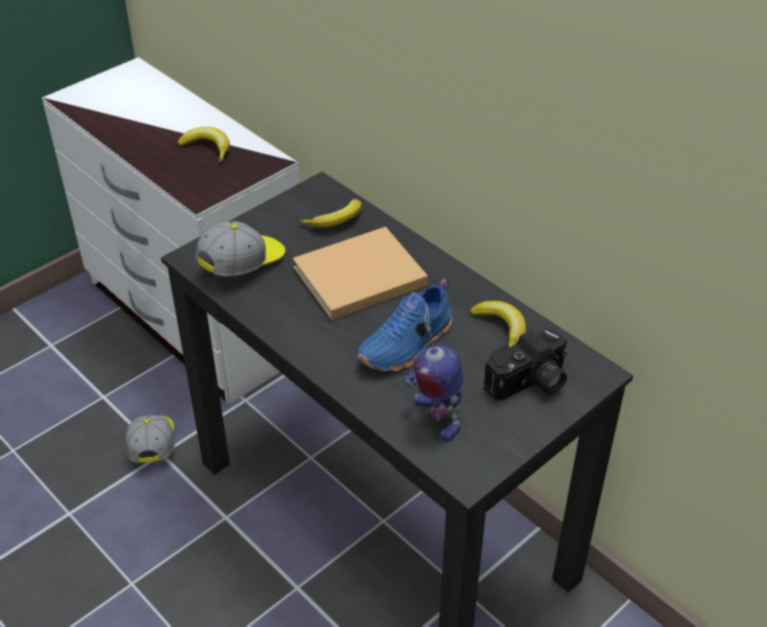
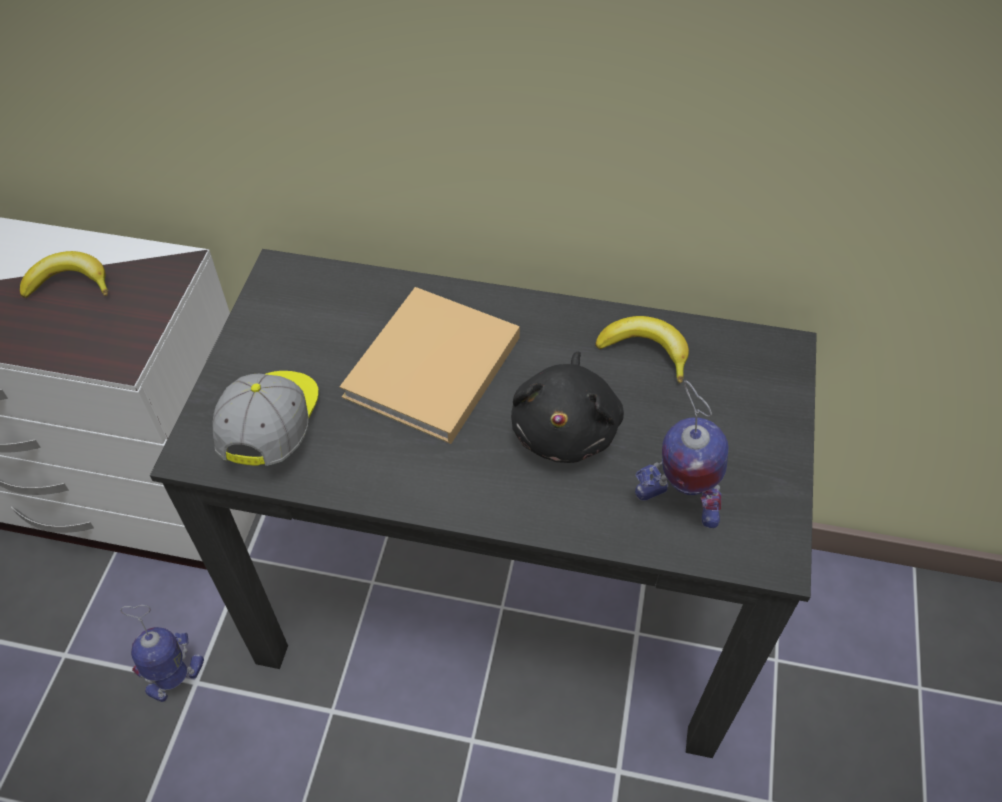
camera: 35 degrees left, 10 degrees up
cap [126,415,175,463] -> toy robot [120,605,204,702]
banana [300,199,362,228] -> none
blue shoe [357,278,452,372] -> black plush toy [511,352,624,463]
camera [484,328,568,400] -> none

